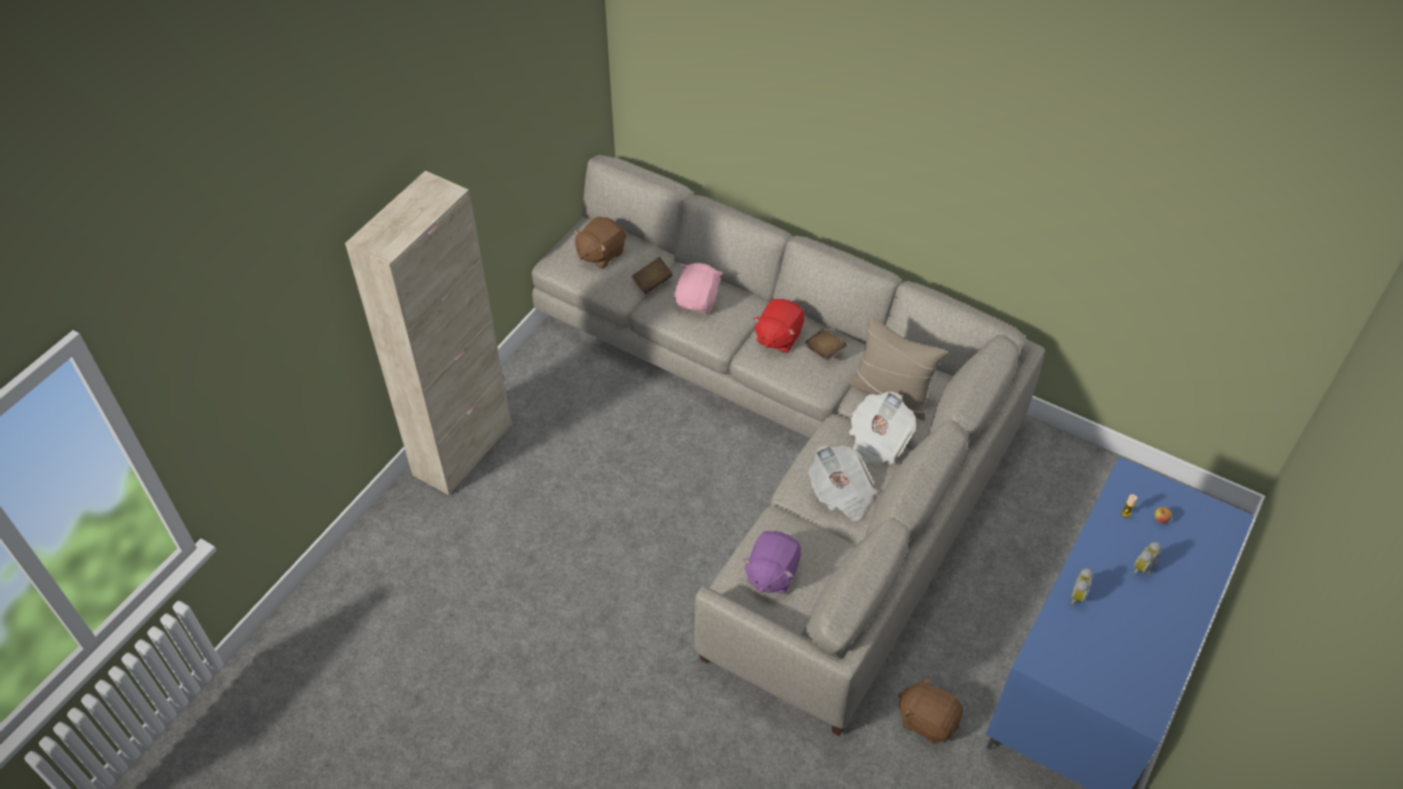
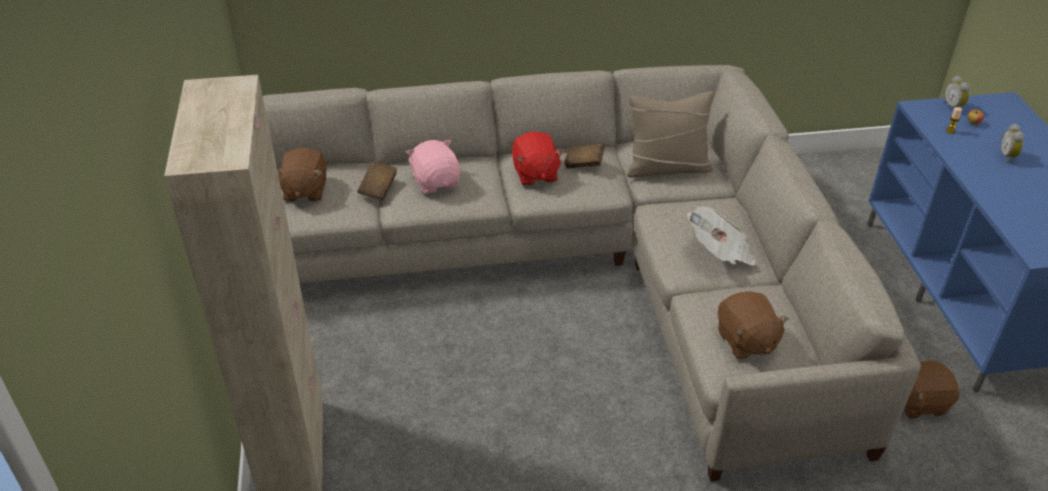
camera: 40 degrees left, 10 degrees down
purple plush toy [743,531,801,594] -> brown plush toy [718,291,789,359]
newspaper [849,392,916,464] -> none
alarm clock [1071,568,1093,605] -> alarm clock moved to [945,76,970,107]

